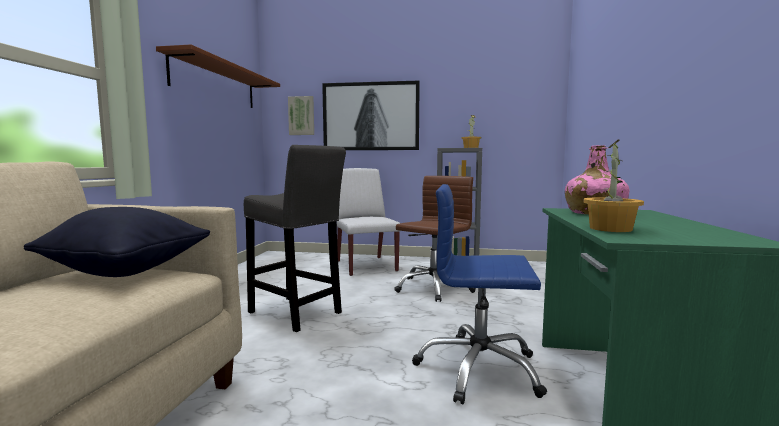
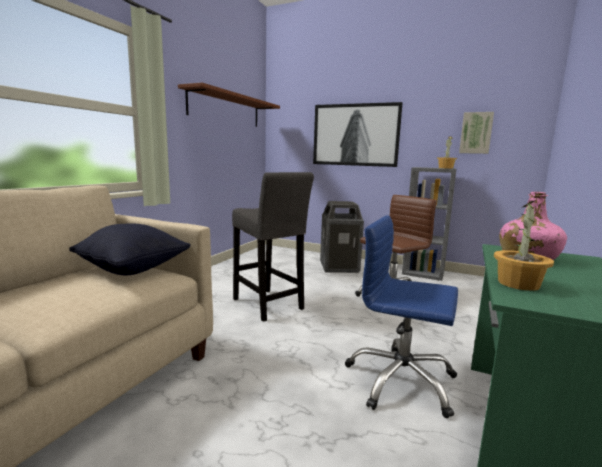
camera: 15 degrees right, 5 degrees up
picture [288,96,314,135] -> picture moved to [459,112,494,154]
white chair [337,168,400,276] -> trash can [320,201,364,273]

